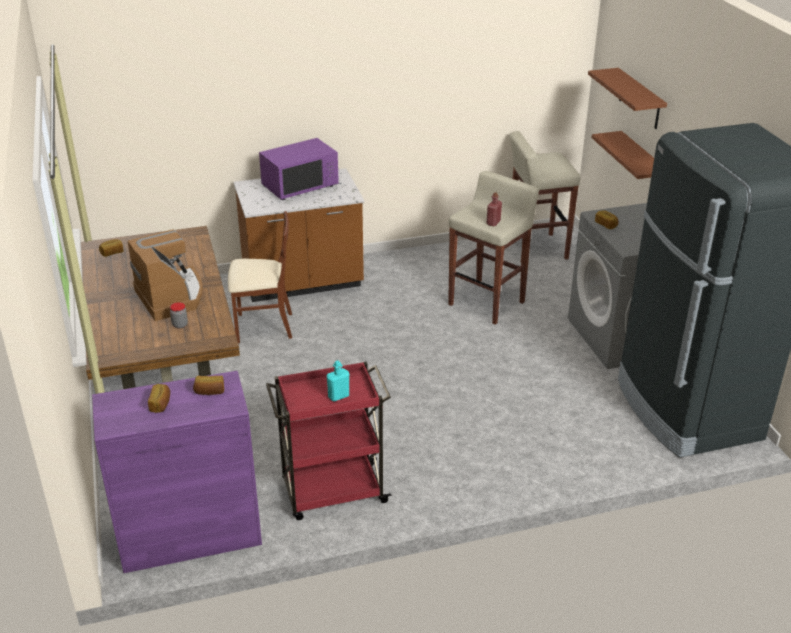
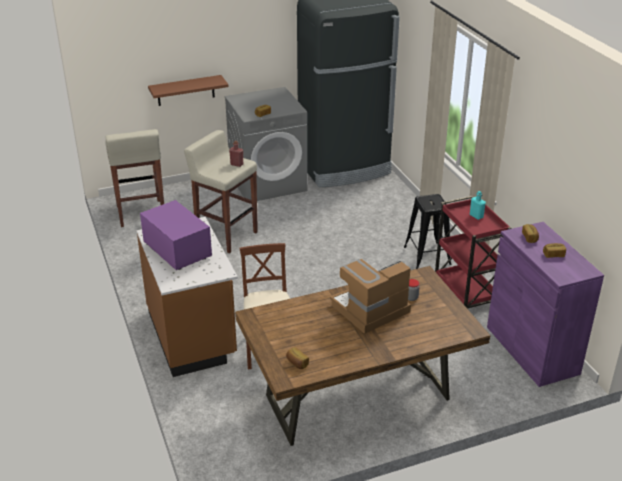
camera: 95 degrees left, 0 degrees up
brown shelf [588,68,667,129] -> none
none -> black stool [404,194,451,269]

